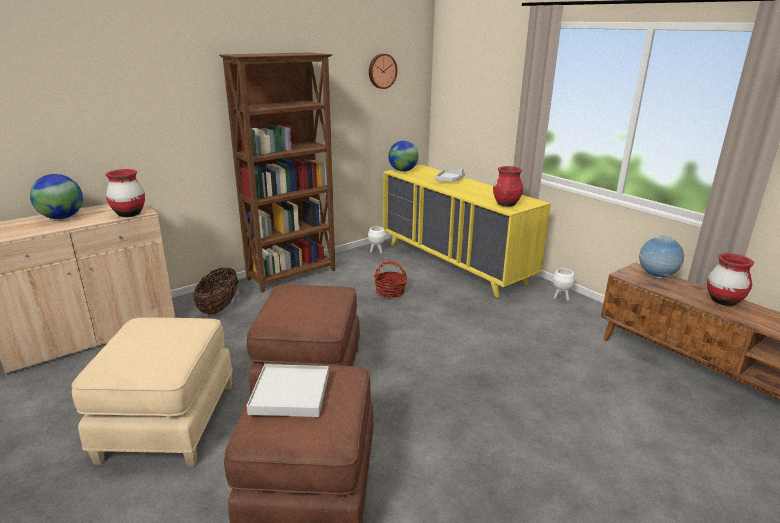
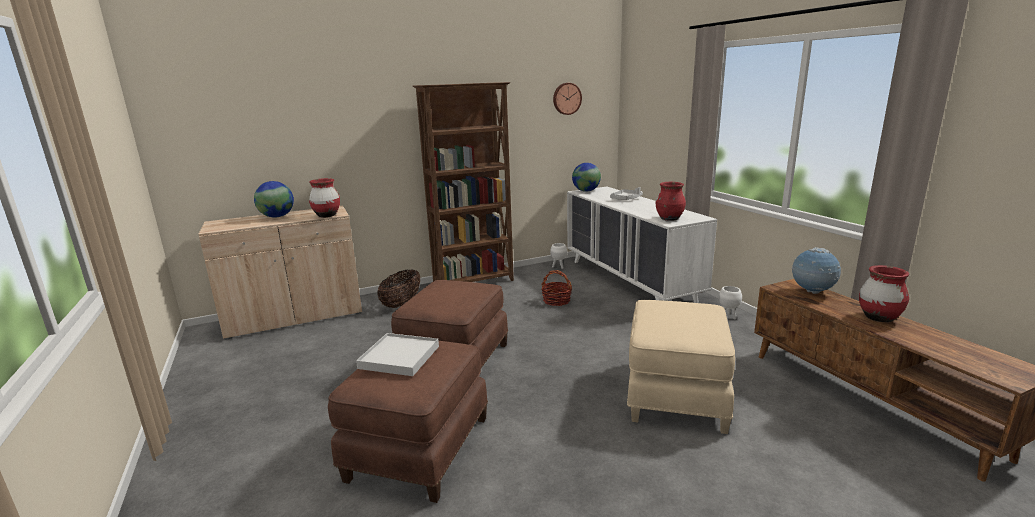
camera: 15 degrees right, 5 degrees down
beige ottoman [72,317,233,467] -> beige ottoman moved to [627,300,735,434]
yellow dresser [383,165,551,297] -> white dresser [567,187,717,303]

